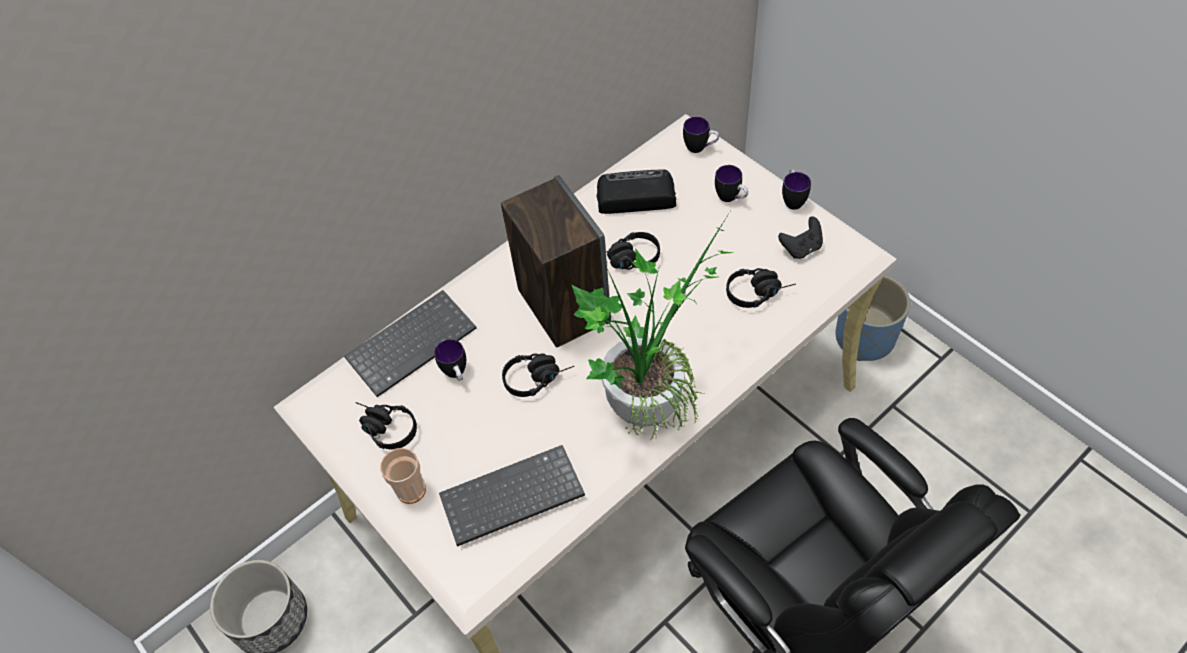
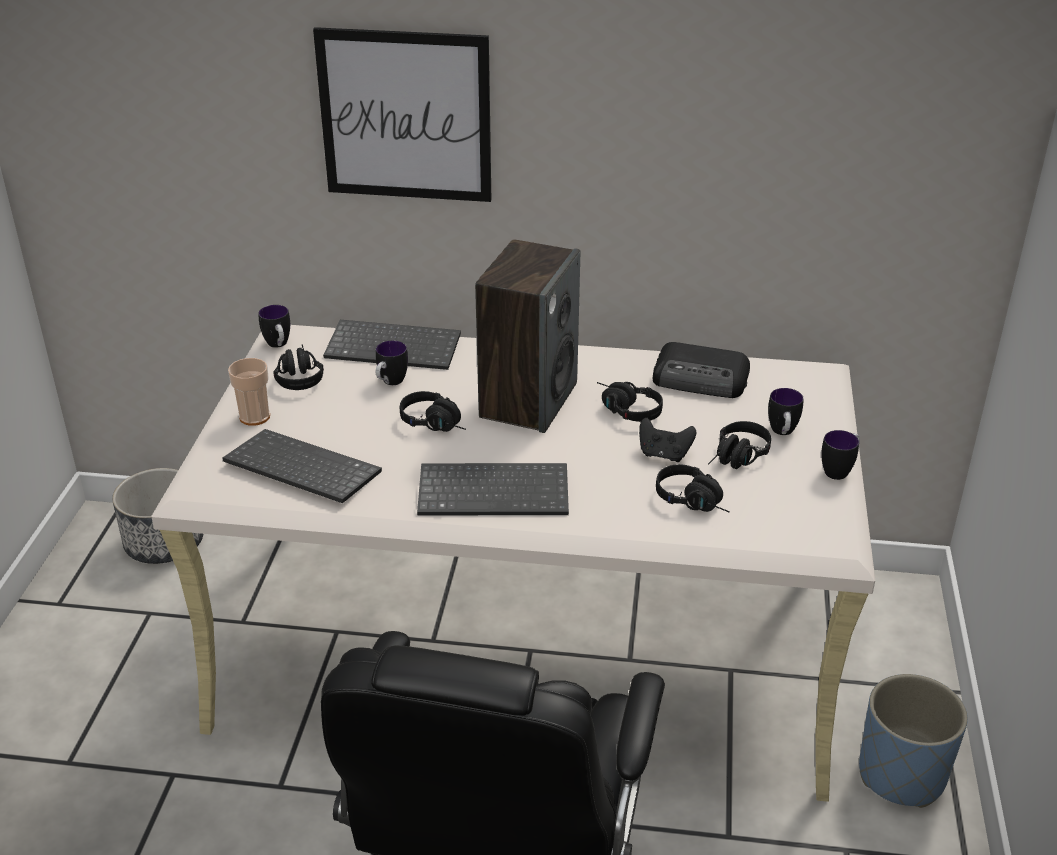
camera: 45 degrees right, 20 degrees down
potted plant [572,212,734,441] -> keyboard [417,463,569,516]
radio [597,169,676,214] -> radio turned 150 degrees clockwise [653,342,750,398]
mug [683,117,719,153] -> mug moved to [258,305,290,348]
black game controller [778,216,823,259] -> black game controller moved to [639,418,696,462]
none -> picture [313,27,491,202]
none -> black headphones [708,421,771,469]

